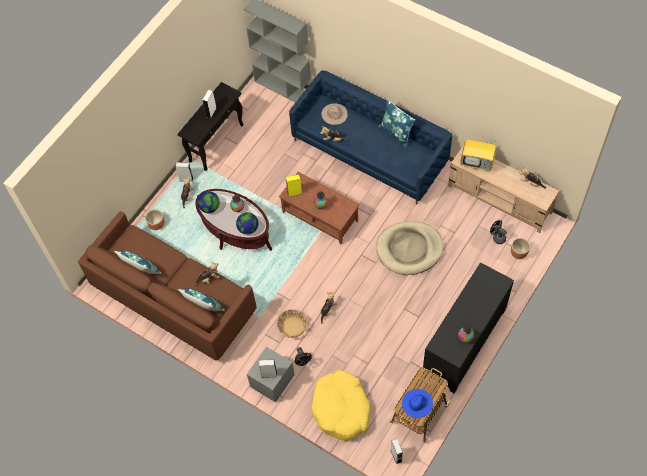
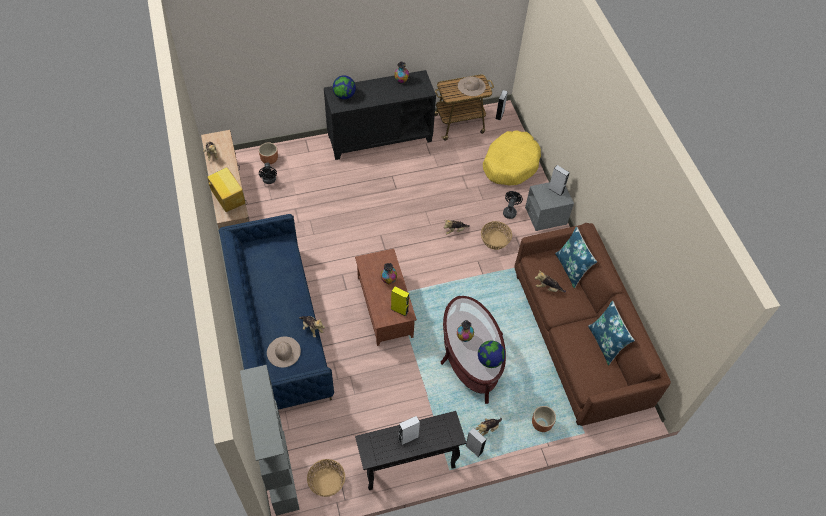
camera: 145 degrees left, 5 degrees down
globe [236,212,258,235] -> globe moved to [332,75,356,99]
beige dog bed [376,221,443,275] -> none
blue pillow [379,100,416,147] -> none
blue hat [402,389,433,418] -> beige hat [458,77,486,96]
none -> basket [307,459,345,497]

